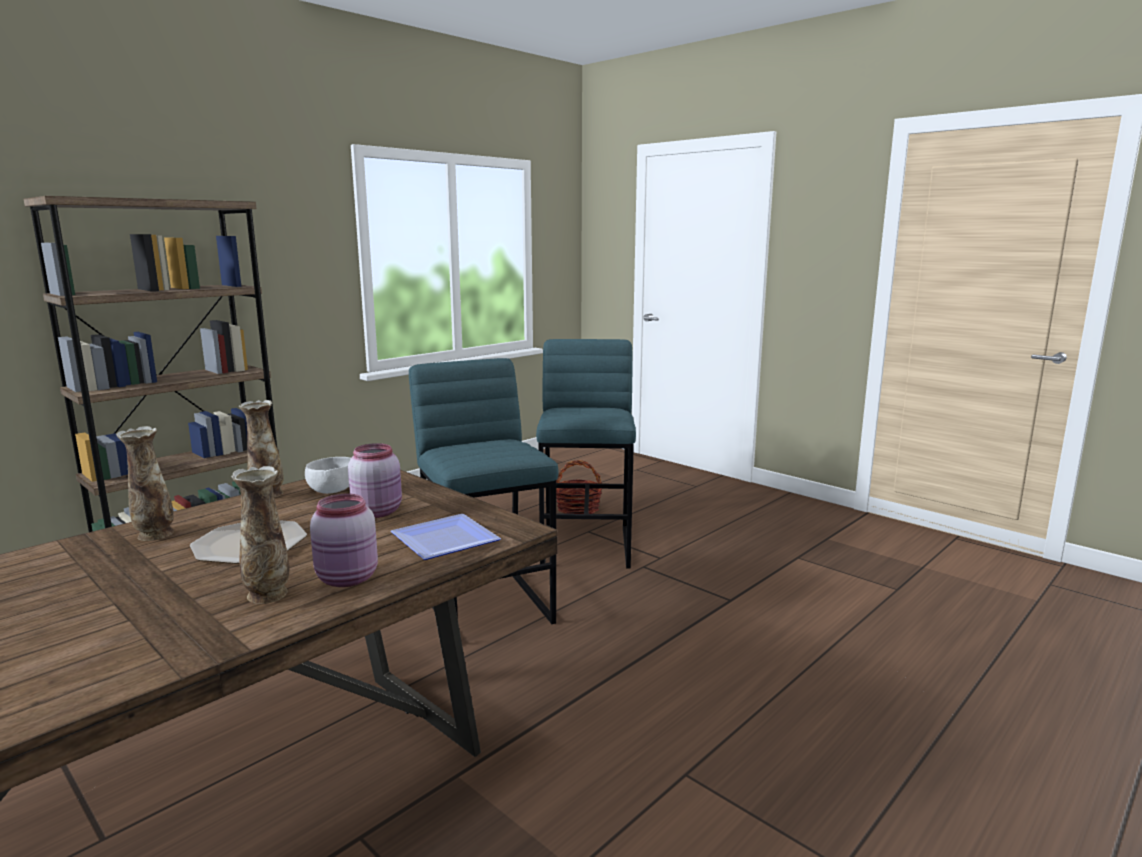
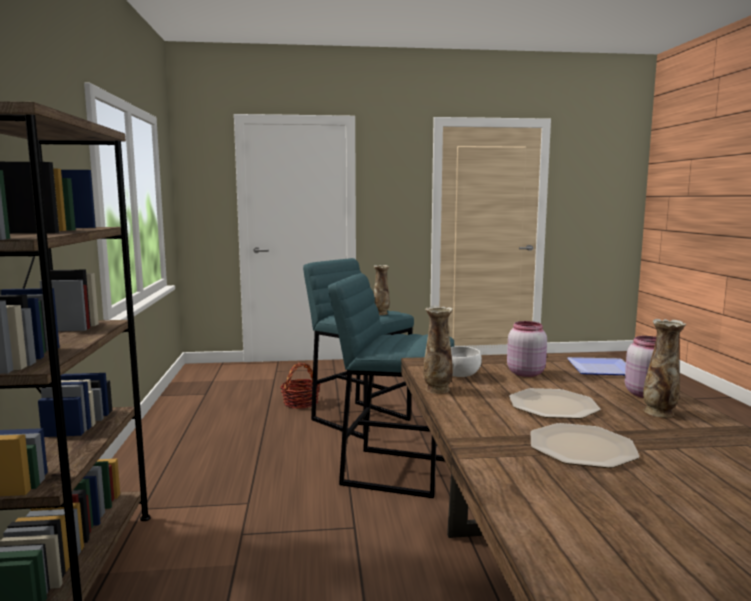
camera: 50 degrees left, 5 degrees down
vase [116,426,174,541] -> vase moved to [374,265,389,315]
none -> plate [530,423,640,468]

